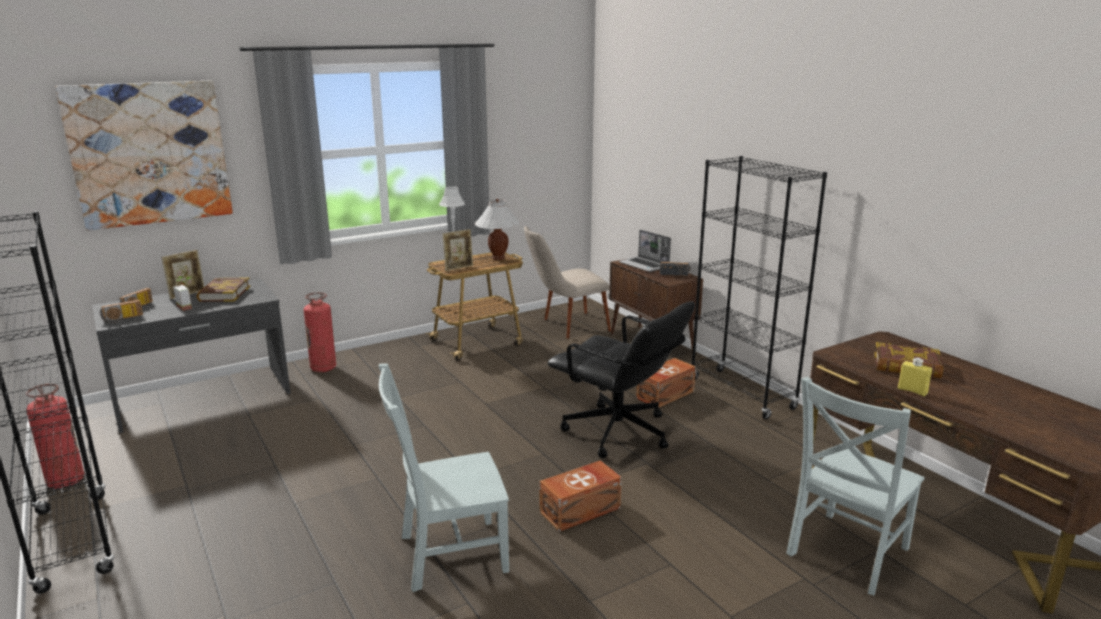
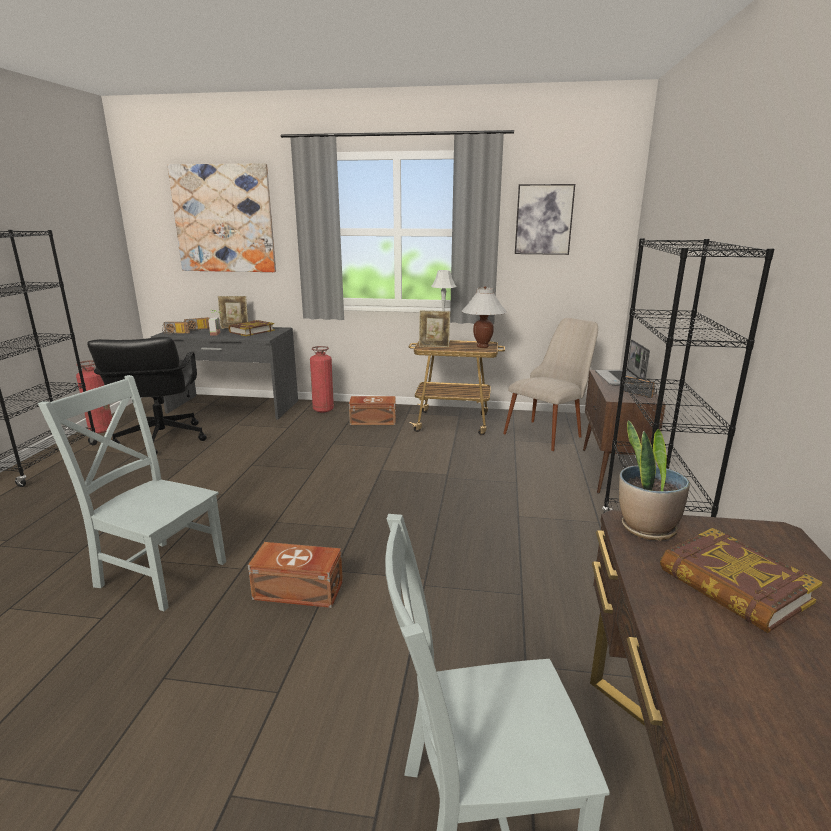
camera: 40 degrees right, 0 degrees up
beige chair [524,226,611,339] -> beige chair turned 120 degrees clockwise [503,318,598,451]
black office chair [548,301,695,458] -> black office chair moved to [87,337,207,454]
brown storage box [636,358,696,407] -> brown storage box moved to [349,396,396,425]
yellow bottle [898,358,932,396] -> none
none -> picture [515,184,575,255]
none -> potted plant [619,420,690,541]

